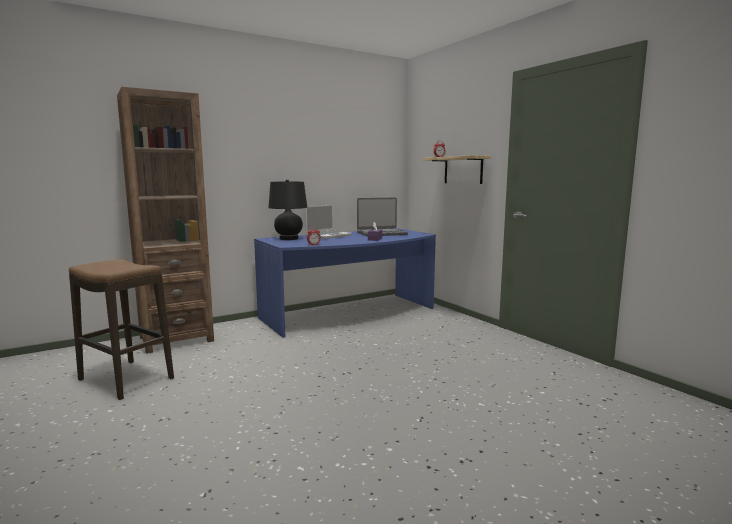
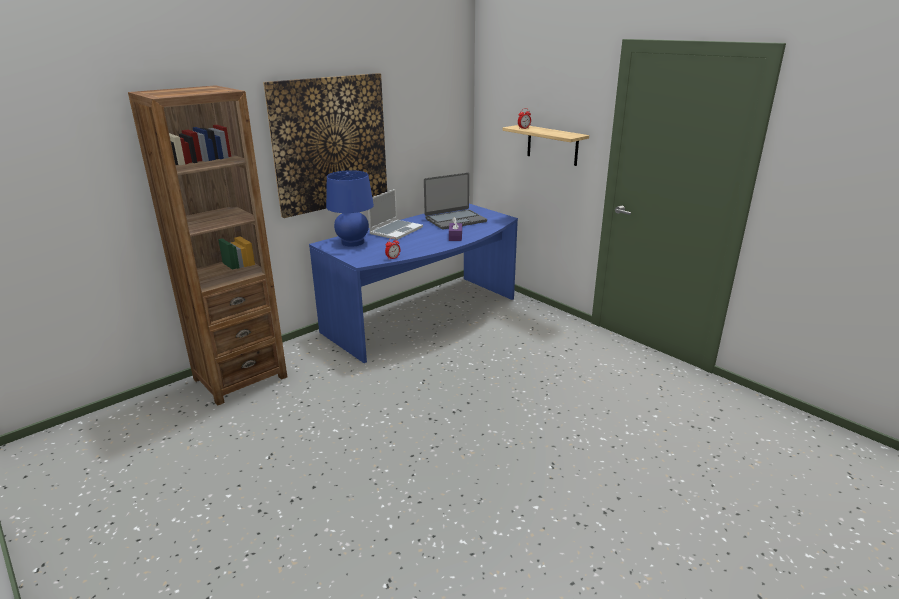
camera: 10 degrees left, 15 degrees up
stool [69,259,174,400] -> none
black table lamp [269,179,307,240] -> blue table lamp [326,170,374,247]
none -> picture [263,73,387,218]

